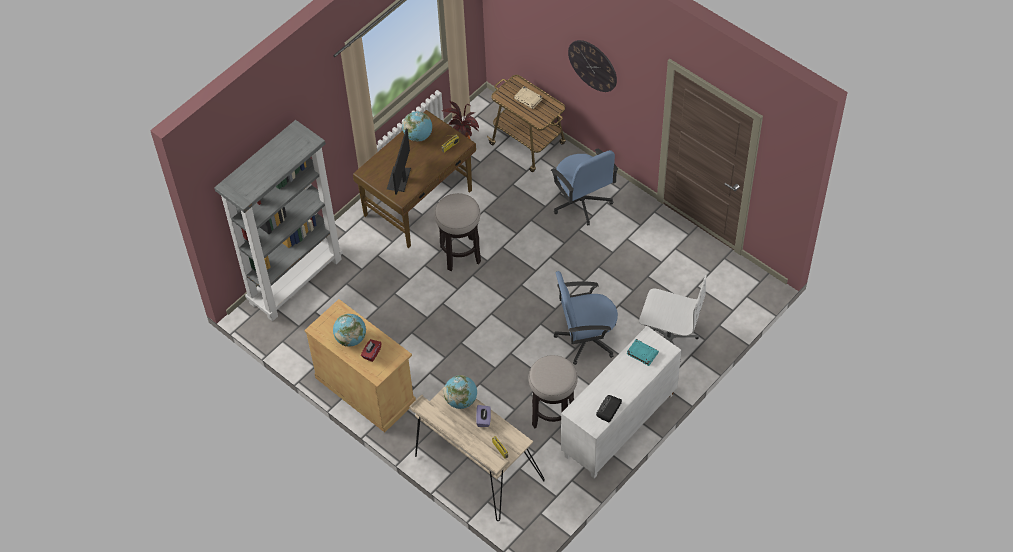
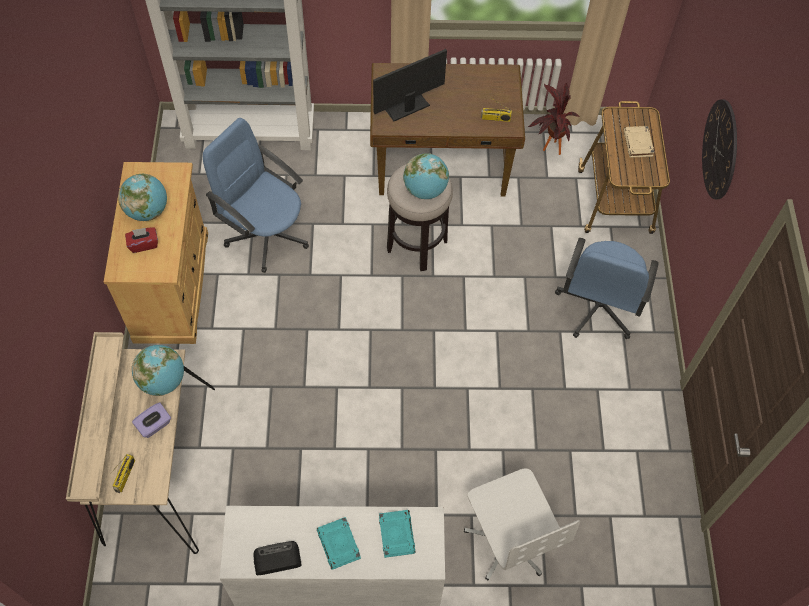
camera: 45 degrees right, 5 degrees up
globe [402,112,432,142] -> globe moved to [403,153,449,199]
stool [528,355,578,428] -> none
blue office chair [554,271,618,365] -> blue office chair moved to [203,118,309,273]
none -> turquoise book [317,517,361,570]

